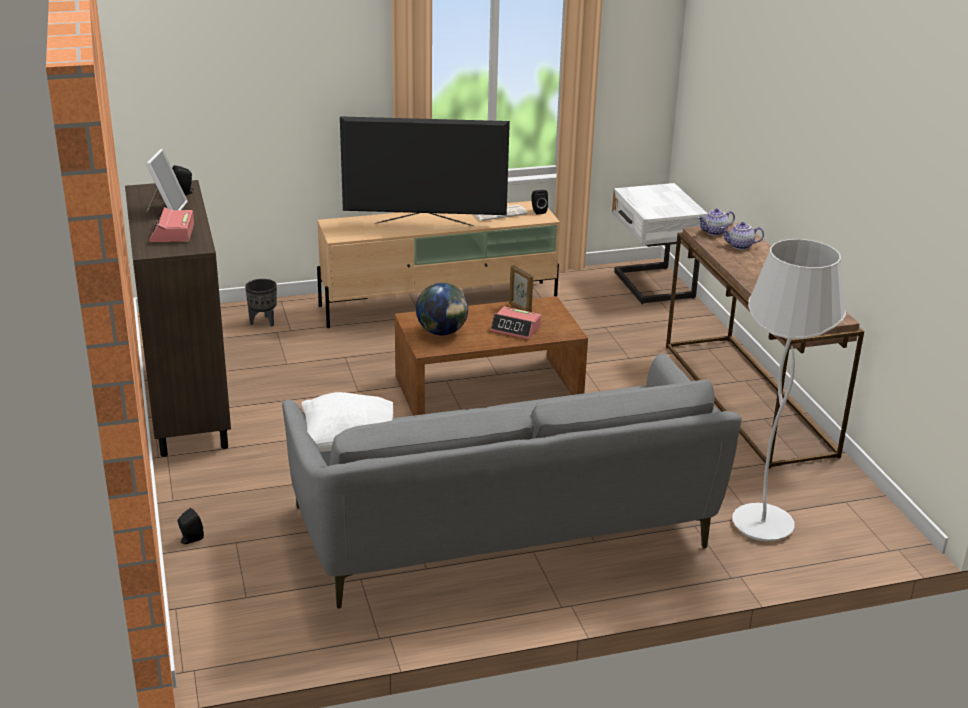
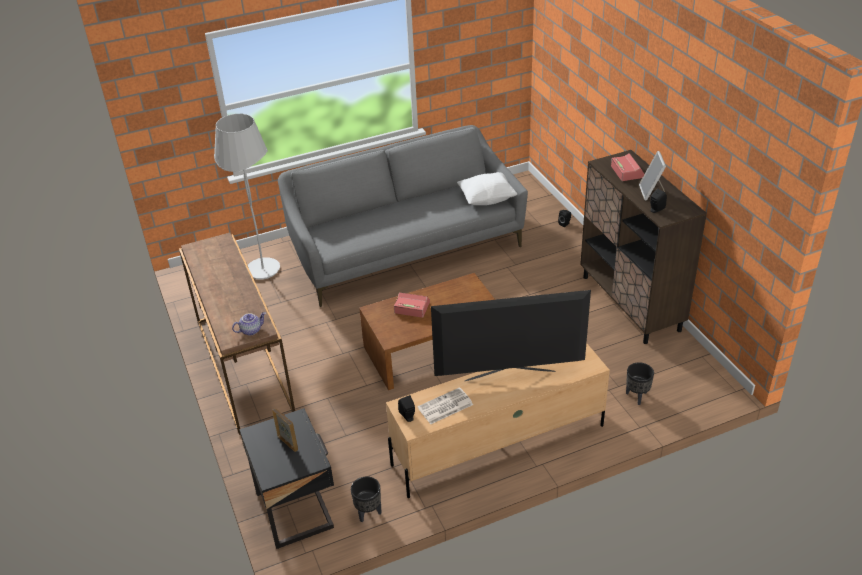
camera: 175 degrees right, 10 degrees up
globe [416,283,468,336] -> none
picture frame [509,265,533,312] -> picture frame moved to [272,408,298,452]
white nightstand [612,183,708,304] -> black nightstand [239,408,334,549]
teapot [721,222,764,250] -> none
none -> black planter [351,476,381,522]

